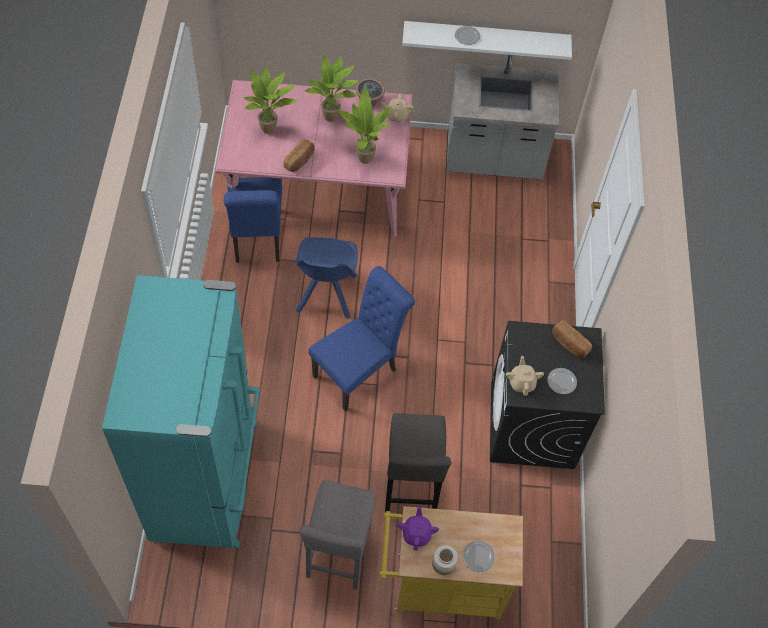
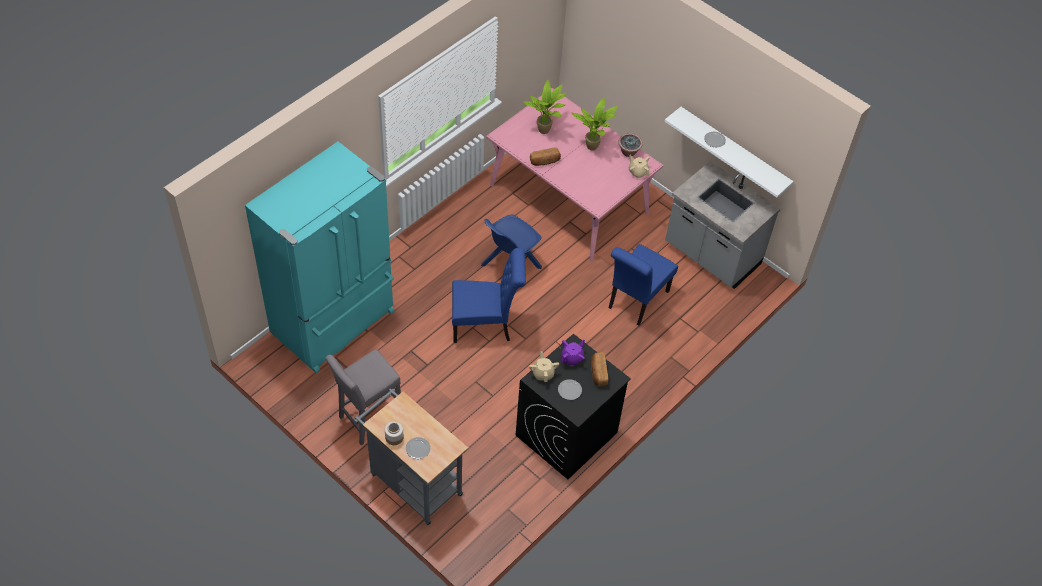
camera: 40 degrees right, 5 degrees down
blue chair [224,177,282,263] -> blue chair moved to [608,244,678,325]
potted plant [338,87,392,164] -> none
yellow cart [379,506,523,621] -> grey cart [354,388,468,526]
grey stool [385,413,451,512] -> none
purple teapot [398,506,439,551] -> purple teapot moved to [561,339,585,366]
beige teapot [506,356,544,396] -> beige teapot turned 45 degrees counterclockwise [529,351,559,382]

